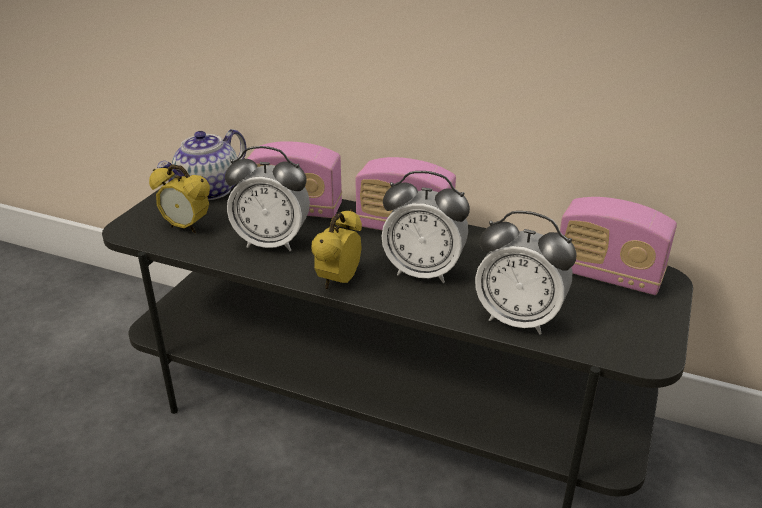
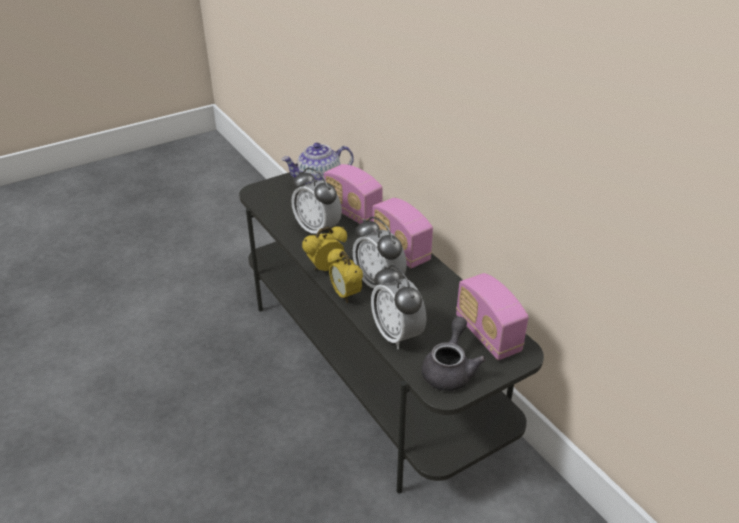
camera: 35 degrees right, 5 degrees up
alarm clock [149,164,210,233] -> alarm clock moved to [327,248,363,303]
none -> grey teapot [422,316,486,391]

